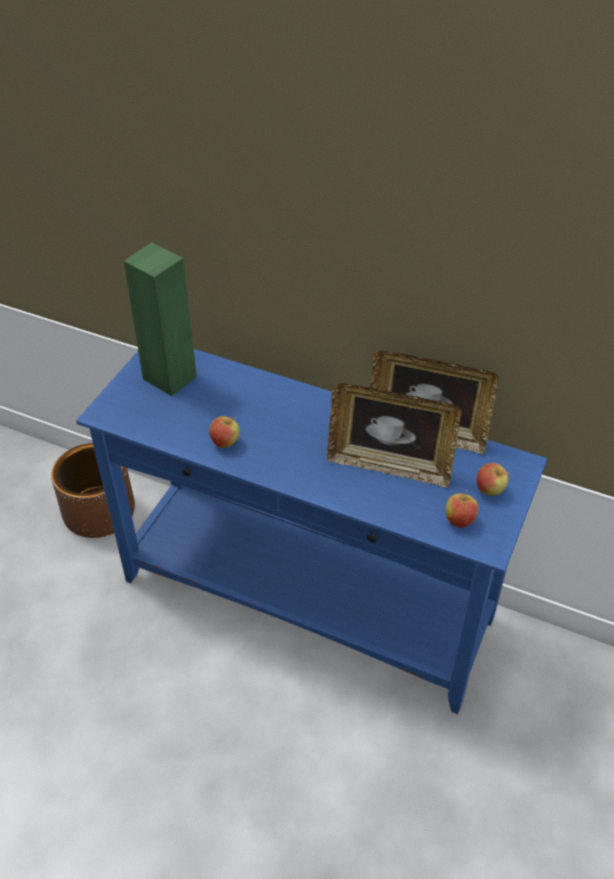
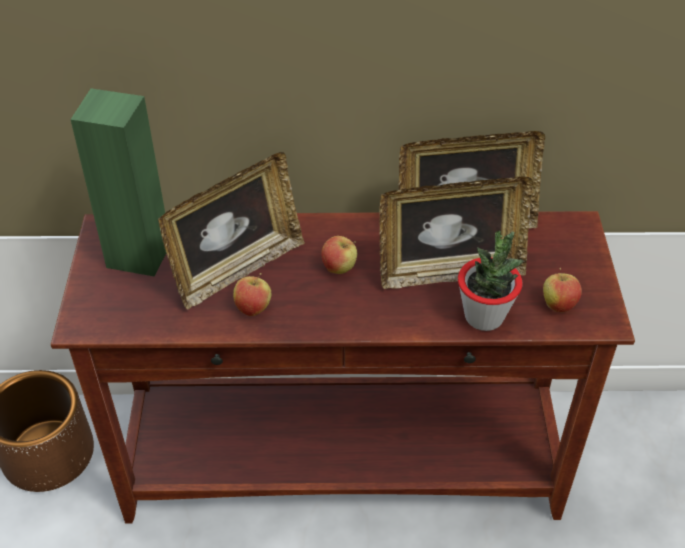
camera: 25 degrees left, 0 degrees up
blue console table [76,349,547,714] -> brown console table [51,211,635,524]
apple [477,463,509,496] -> apple moved to [321,236,357,274]
none -> picture frame [158,152,305,309]
none -> potted plant [458,231,525,331]

